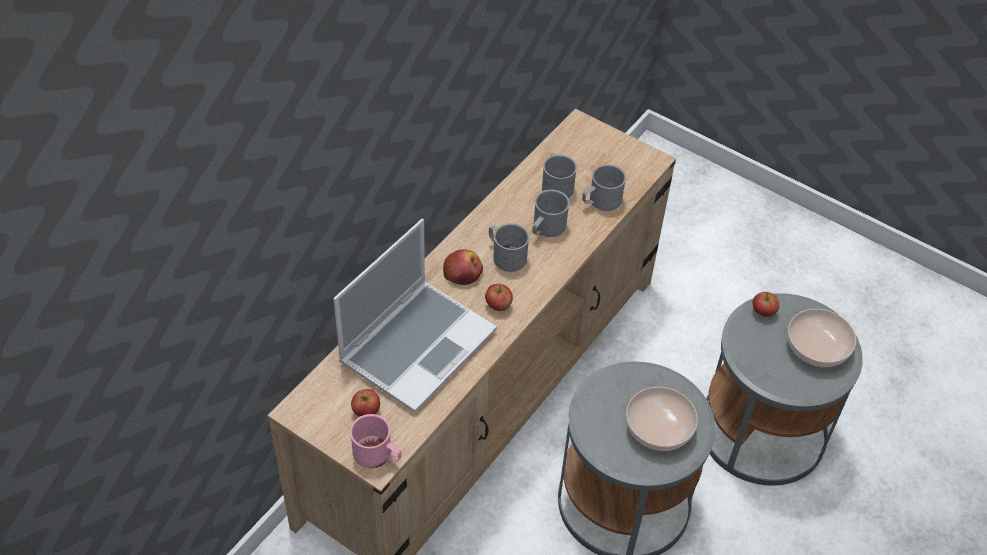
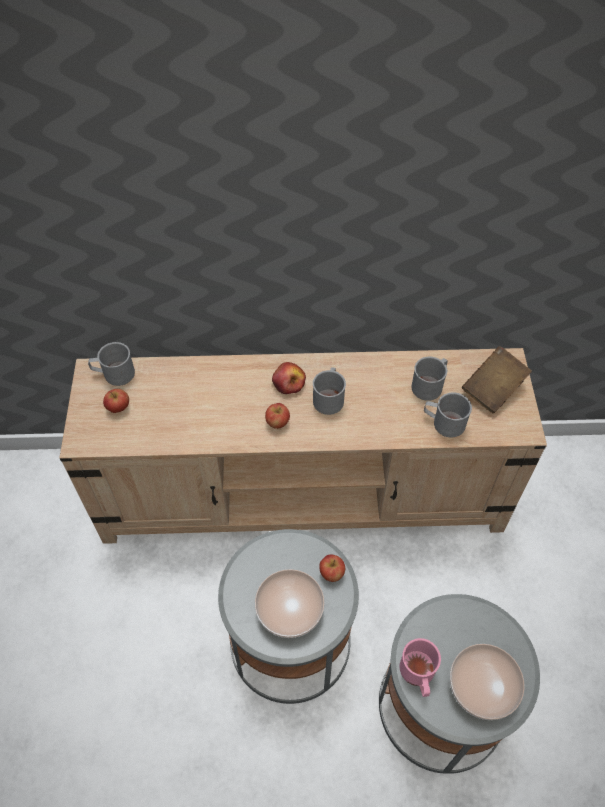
camera: 55 degrees right, 5 degrees up
laptop [333,219,497,413] -> none
pink mug [350,414,402,468] -> pink mug moved to [400,638,441,697]
grey mug [532,189,570,237] -> grey mug moved to [88,342,135,386]
apple [752,292,780,317] -> apple moved to [319,554,345,582]
none -> brown book [462,346,532,413]

